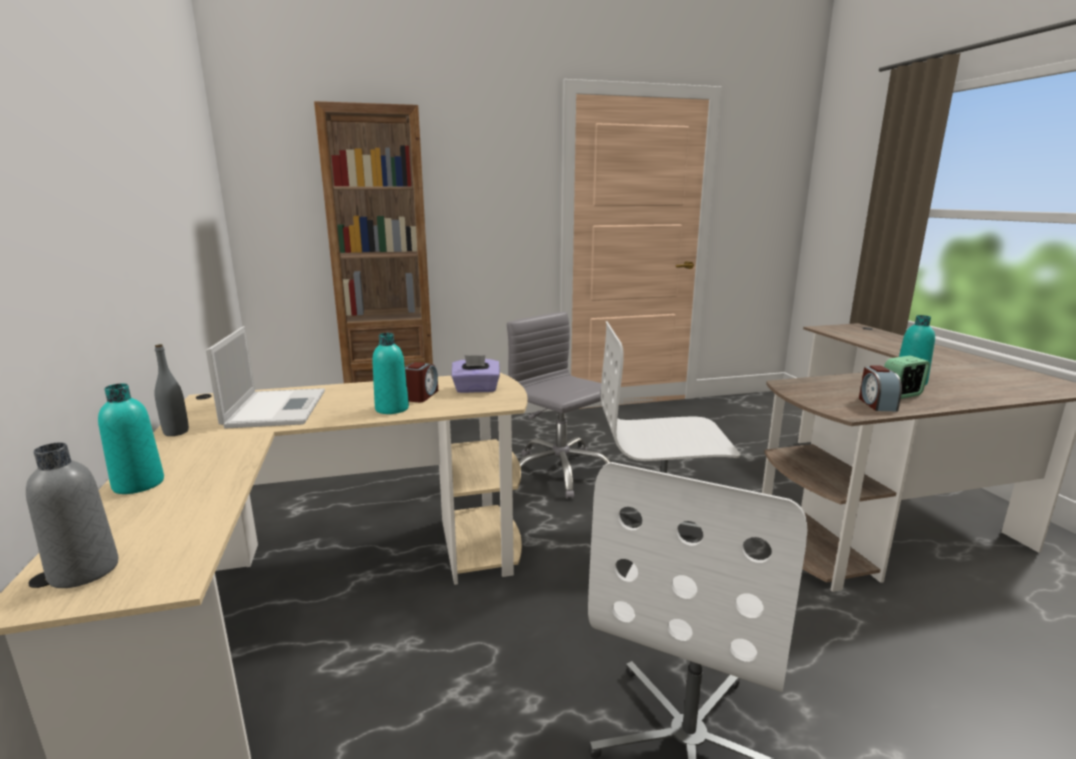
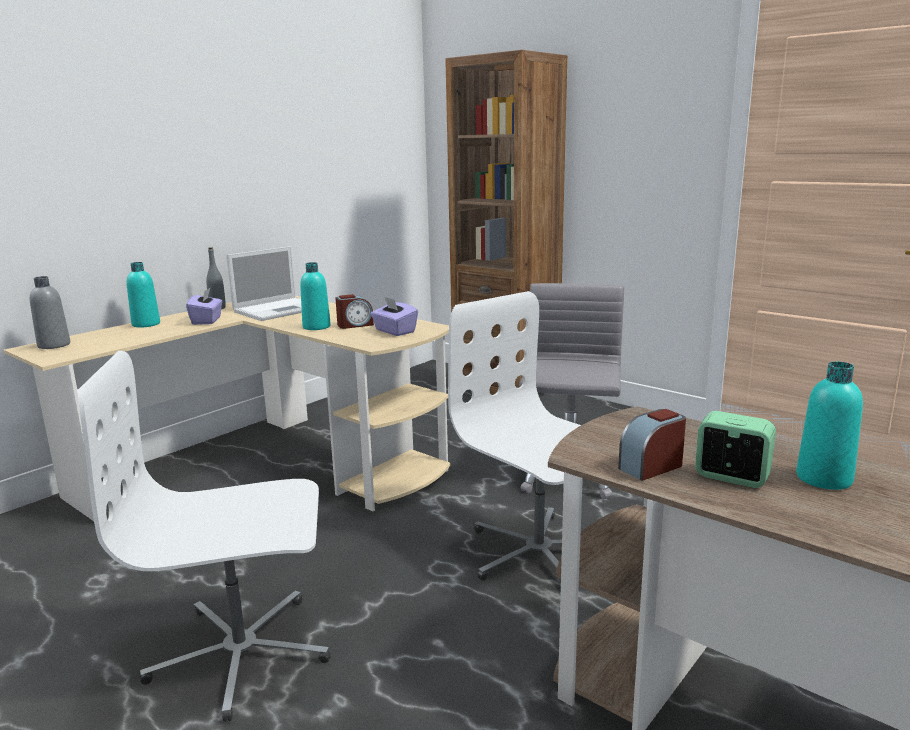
camera: 55 degrees right, 0 degrees up
none -> purple tissue box [186,287,223,325]

